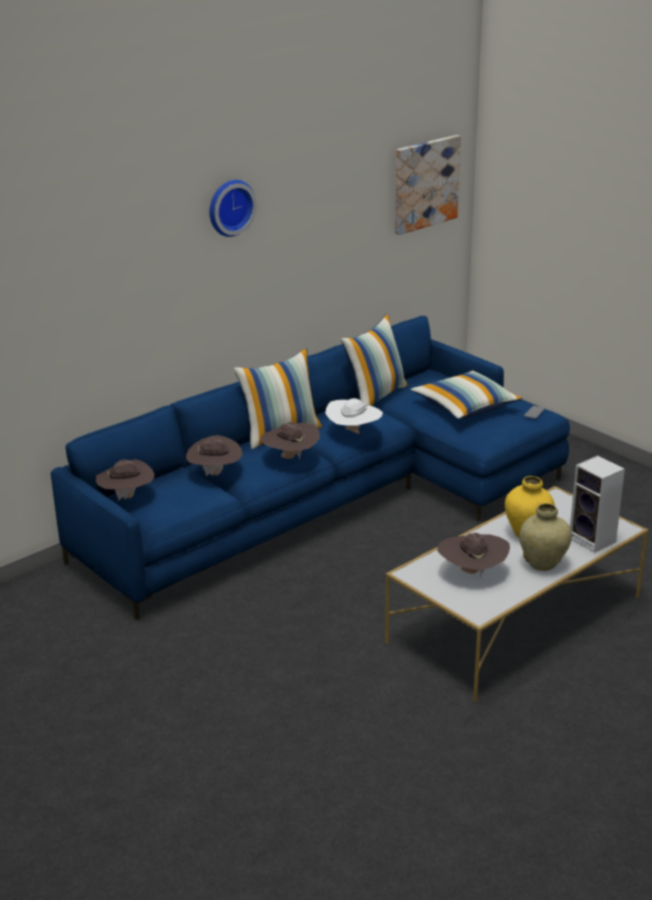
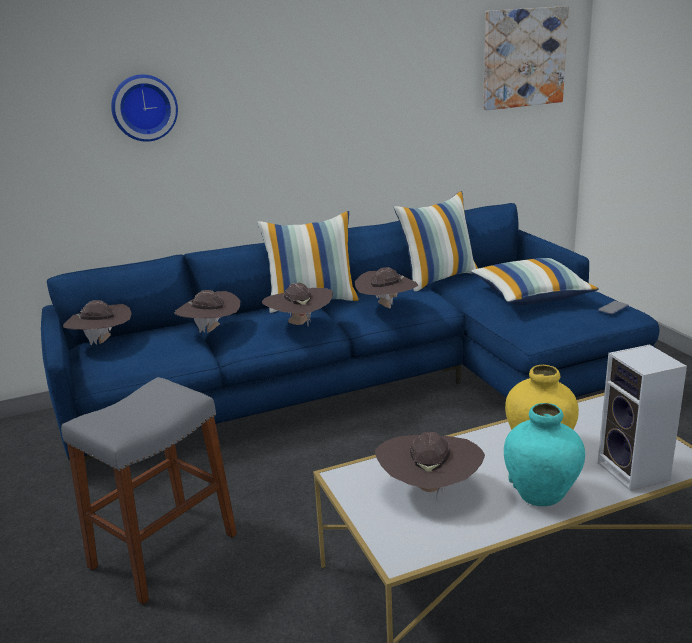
camera: 20 degrees right, 5 degrees down
wall clock [210,180,257,237] -> wall clock moved to [111,74,178,142]
white hat [325,398,383,434] -> brown hat [355,267,418,309]
beige vase [519,503,572,571] -> turquoise vase [504,403,585,506]
none -> grey stool [61,377,237,605]

